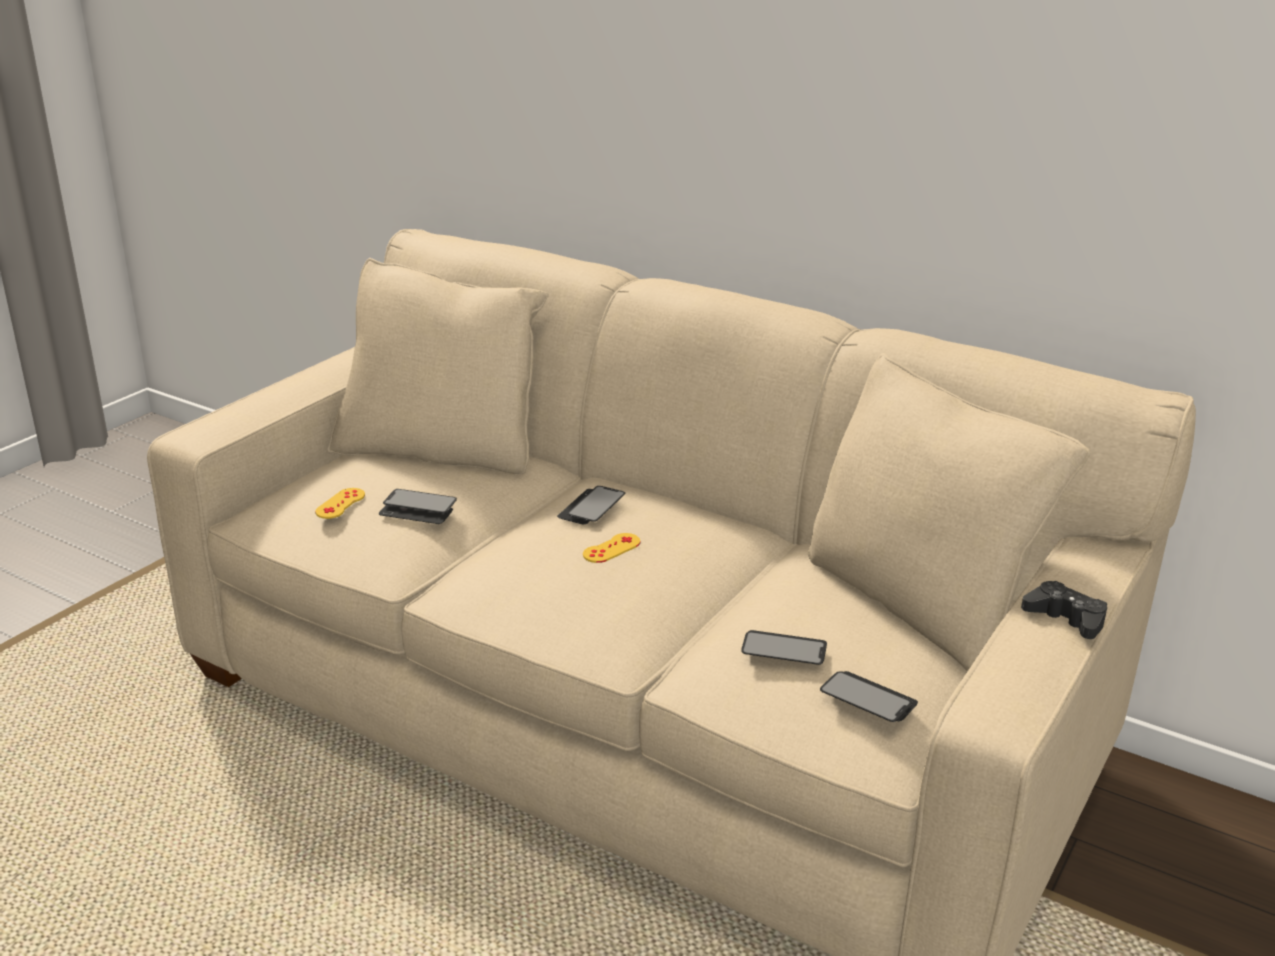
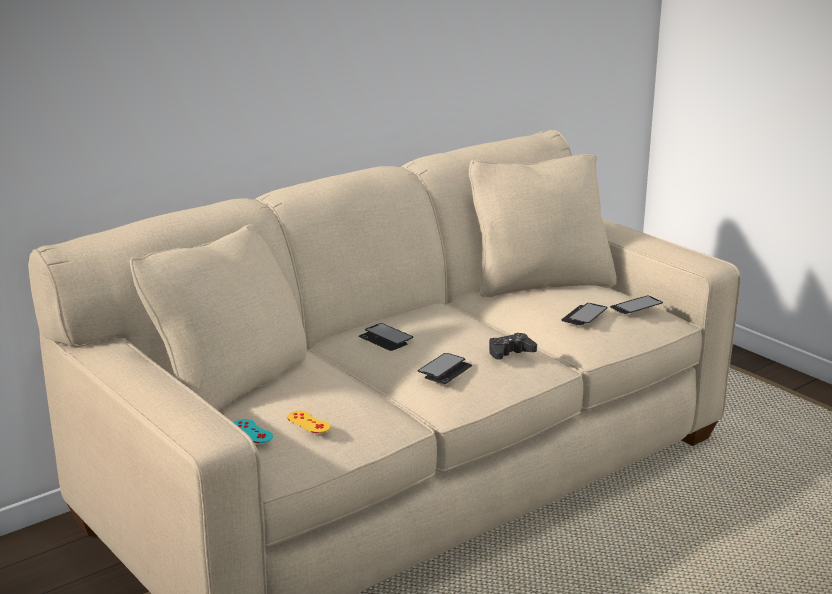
camera: 70 degrees left, 5 degrees down
phone [379,489,457,524] -> phone moved to [418,353,472,384]
yellow game controller [583,533,641,563] -> none
black game controller [1021,581,1107,639] -> black game controller moved to [489,333,537,360]
none -> turquoise game controller [234,419,273,443]

